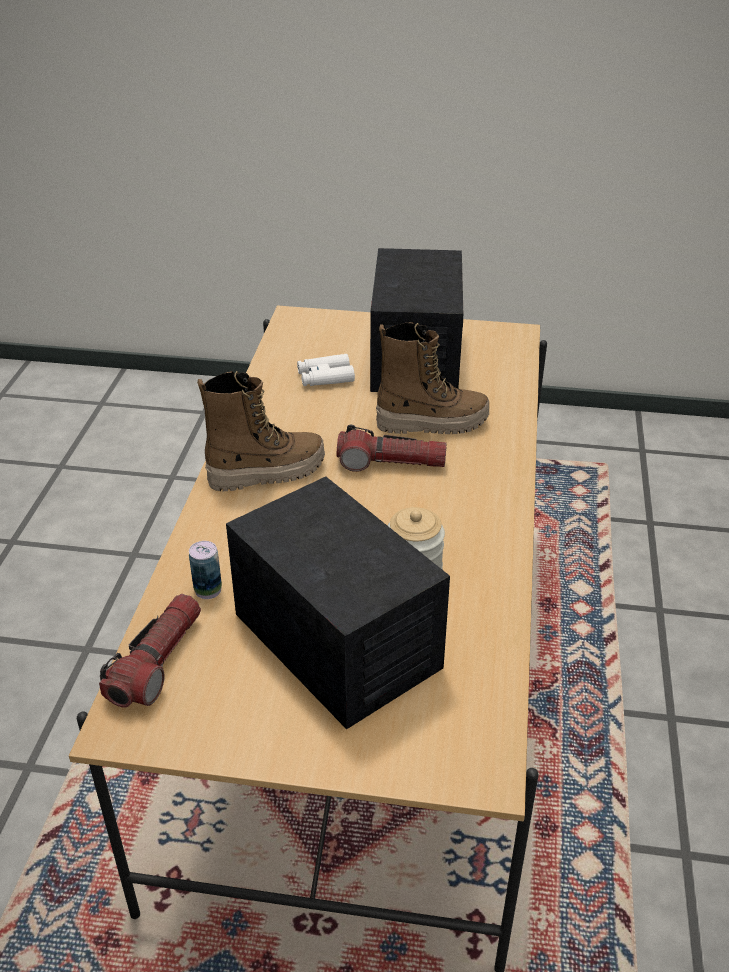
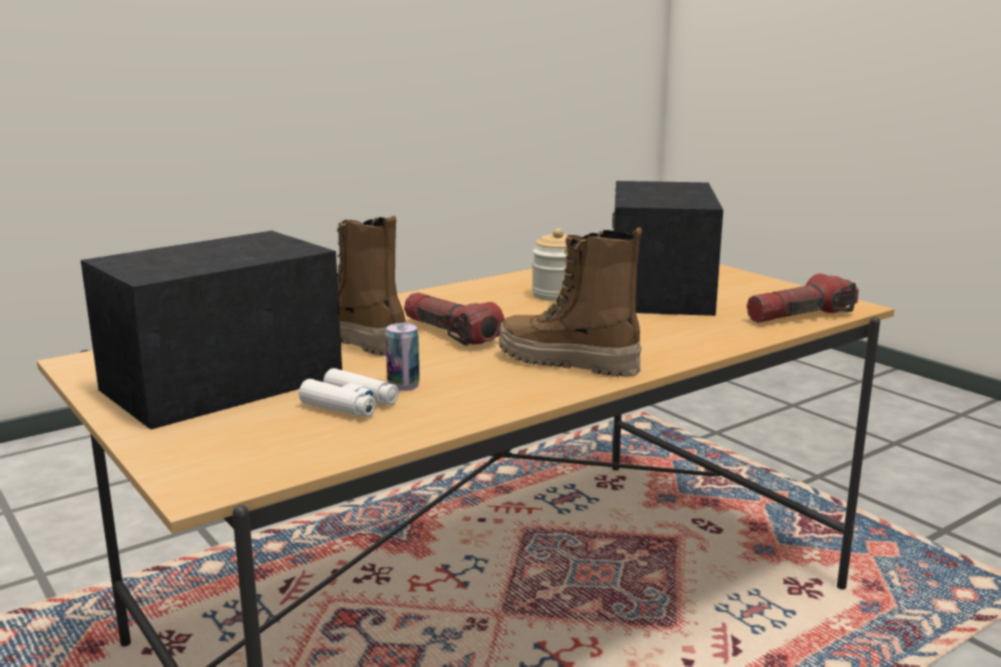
camera: 135 degrees left, 20 degrees down
can [189,541,222,599] -> can moved to [386,323,420,391]

